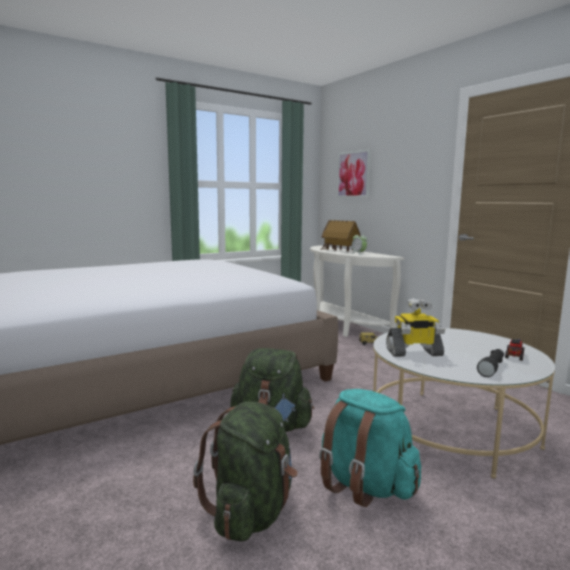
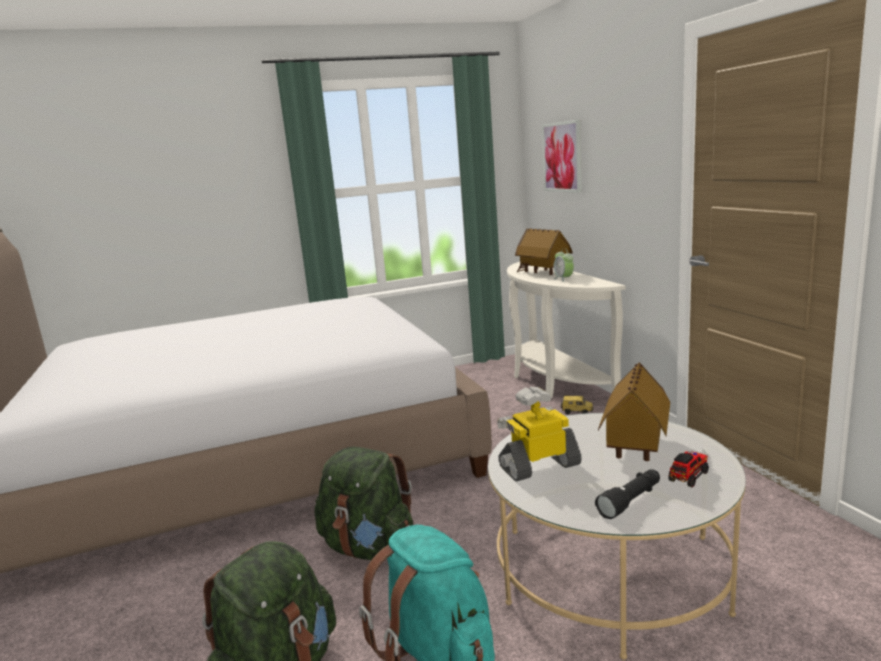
camera: 15 degrees right, 5 degrees up
toy robot [386,298,445,357] -> toy robot turned 150 degrees clockwise [497,387,582,481]
none -> toy house [598,362,670,461]

